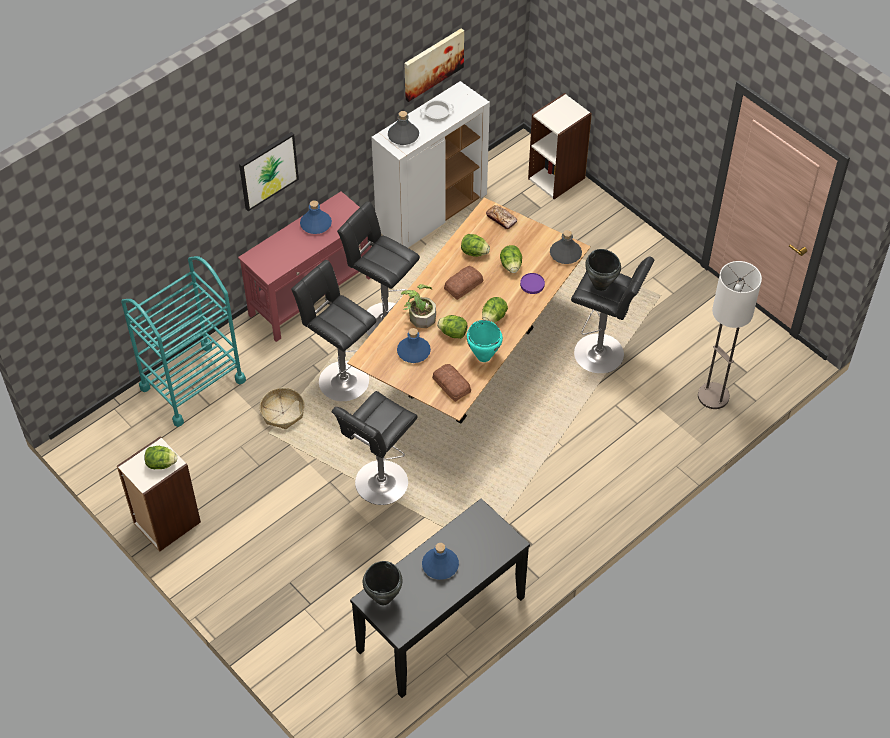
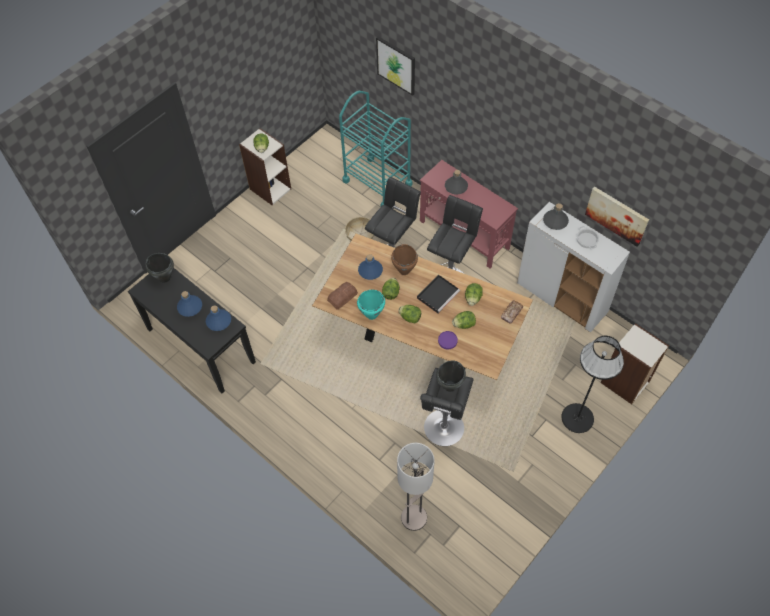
camera: 85 degrees right, 5 degrees up
picture [239,132,299,211] -> picture moved to [376,36,415,96]
blue bottle [300,200,332,234] -> blue bottle moved to [206,305,231,331]
black stool [332,391,418,505] -> none
potted plant [401,284,436,328] -> brown cooking pot [391,244,418,275]
bread [444,266,483,300] -> black tray [417,275,460,313]
grey bottle [550,230,582,264] -> grey bottle moved to [445,170,468,194]
none -> black floor lamp [561,336,624,433]

